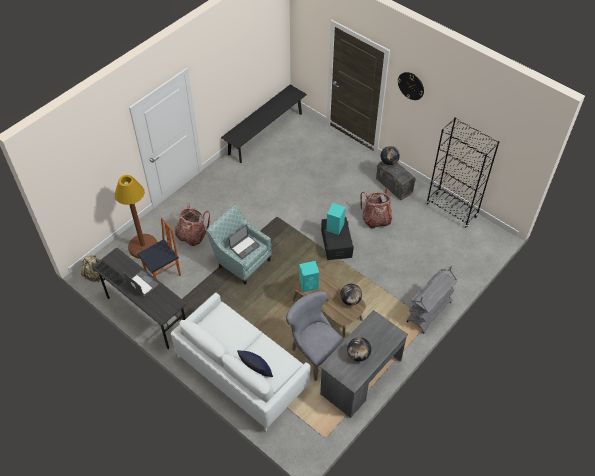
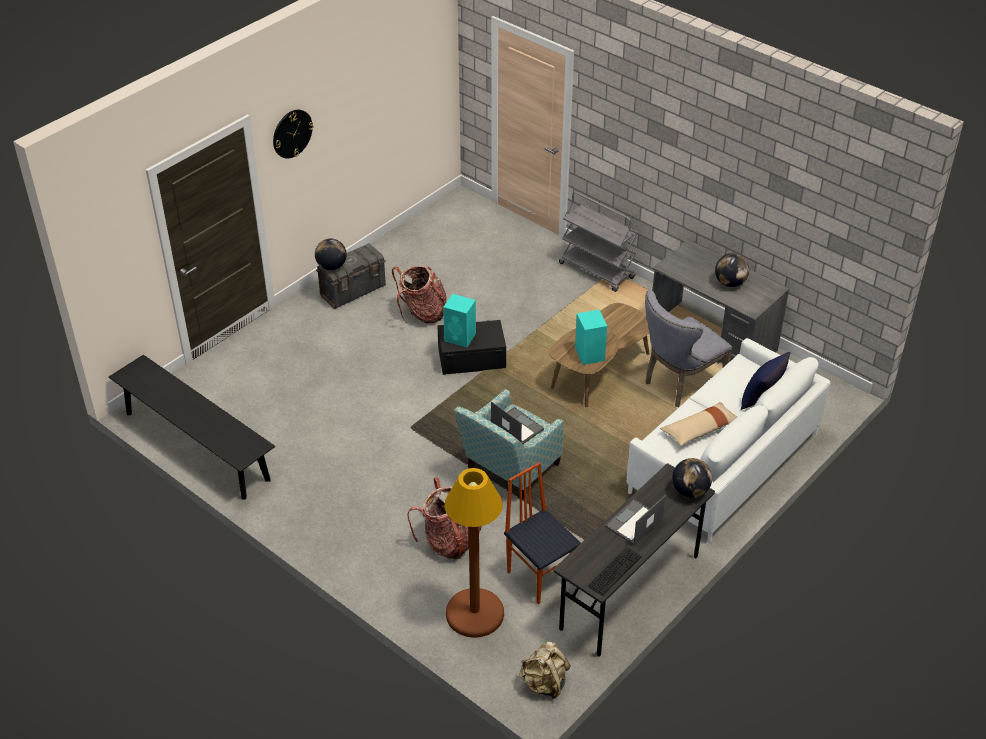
camera: 90 degrees left, 10 degrees down
globe [340,284,362,306] -> globe moved to [672,458,712,498]
black bookcase [426,117,499,228] -> none
none -> beige pillow [660,402,737,446]

